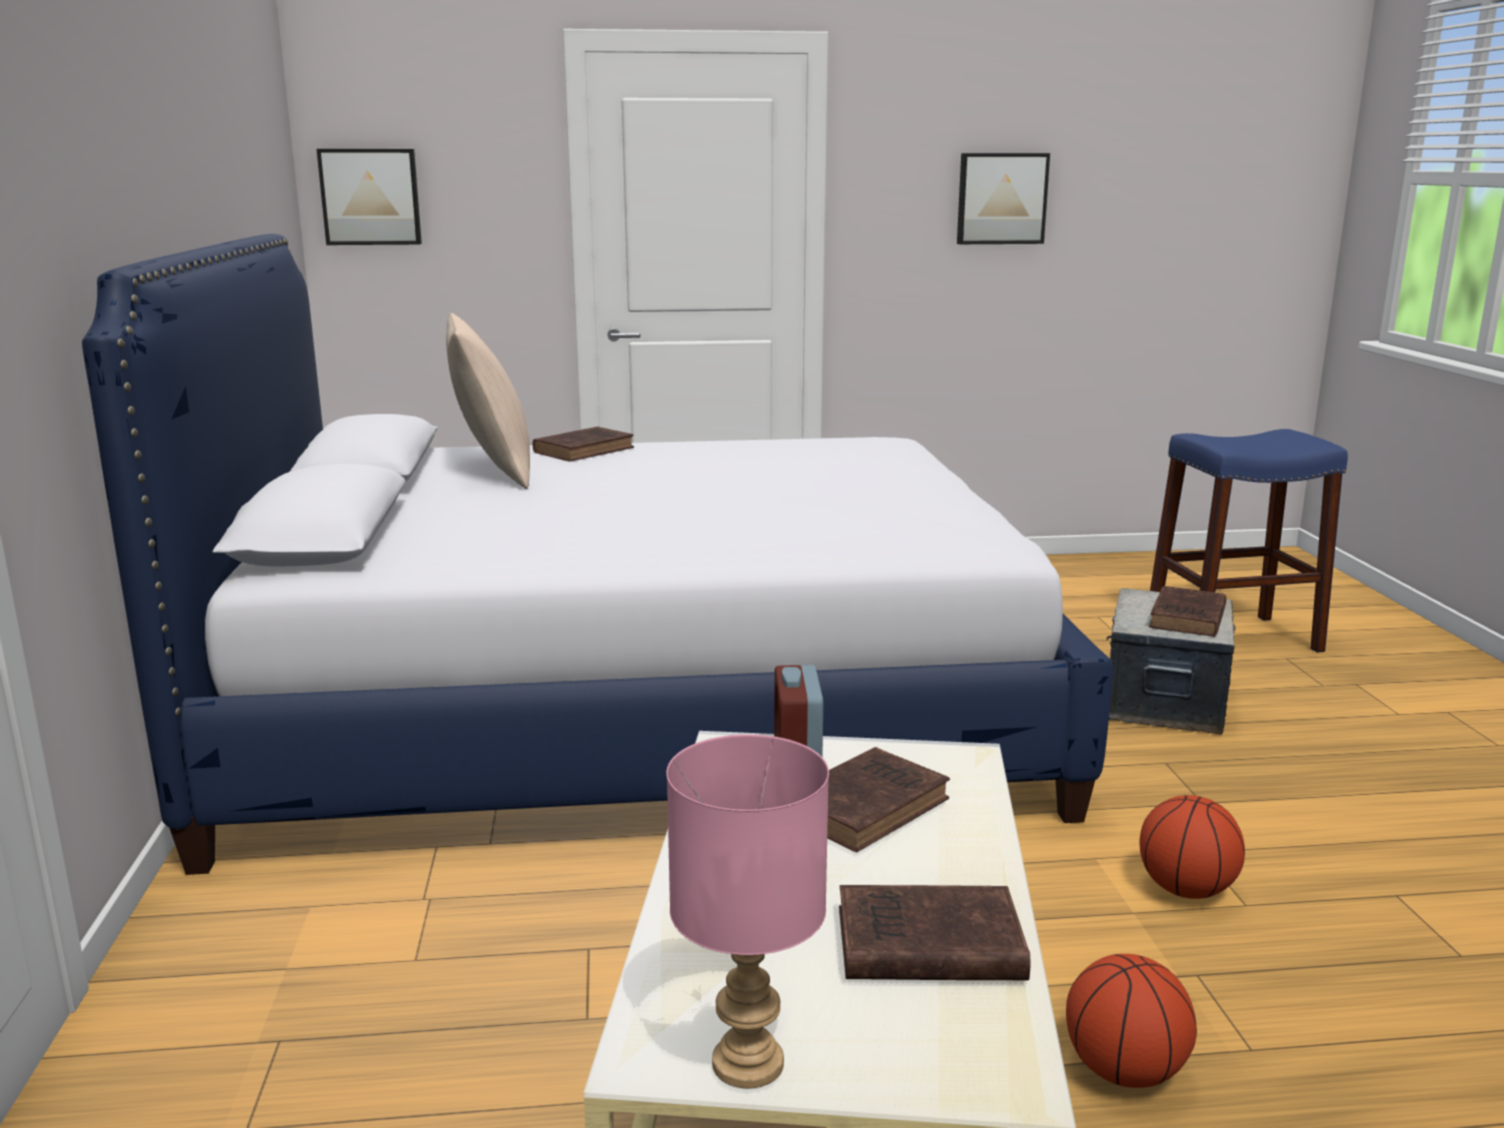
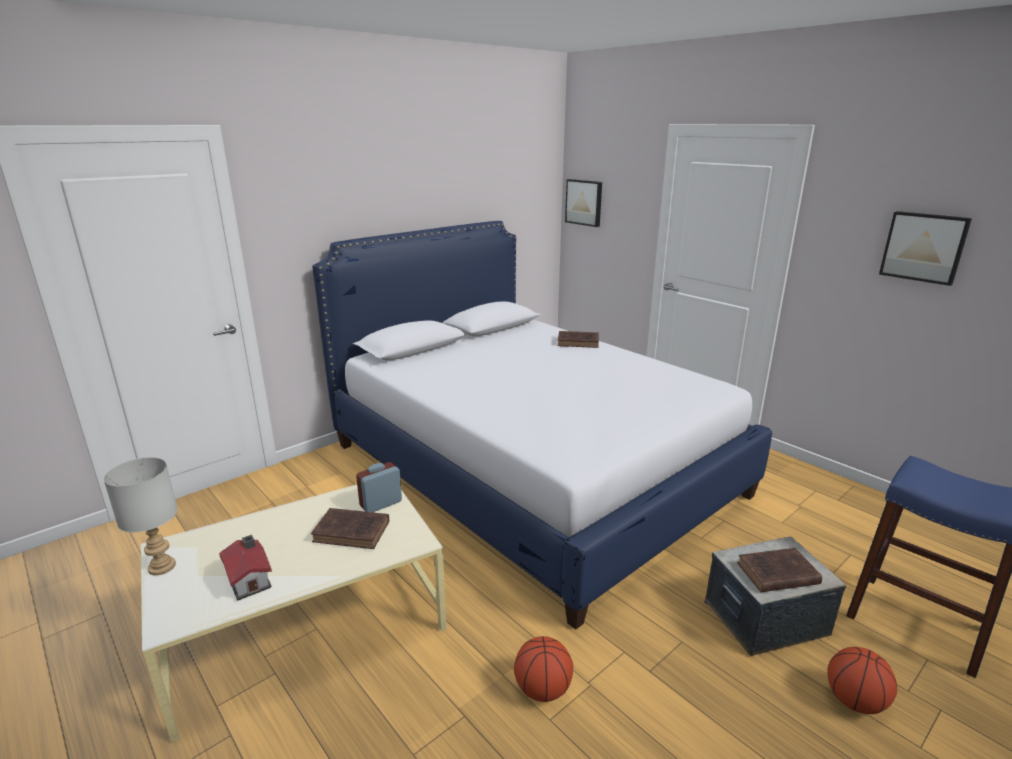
camera: 55 degrees right, 5 degrees up
beige pillow [446,313,530,489] -> none
pink table lamp [666,734,829,1089] -> grey table lamp [103,457,178,575]
brown book [839,885,1031,980] -> toy house [219,535,272,600]
basketball [1066,954,1197,1088] -> basketball moved to [828,647,897,714]

